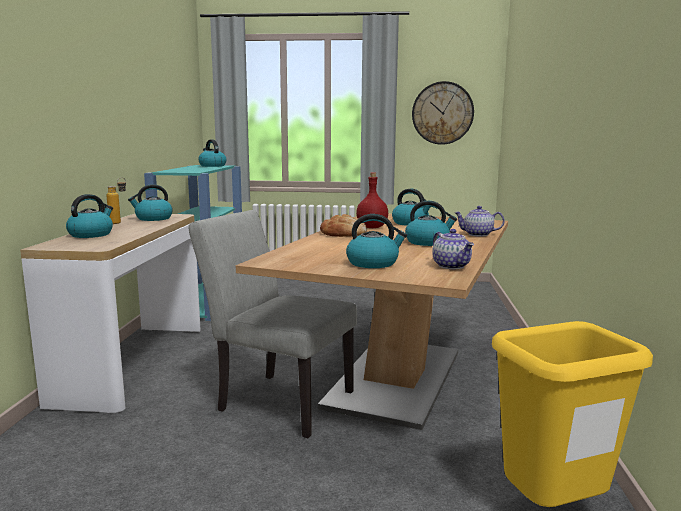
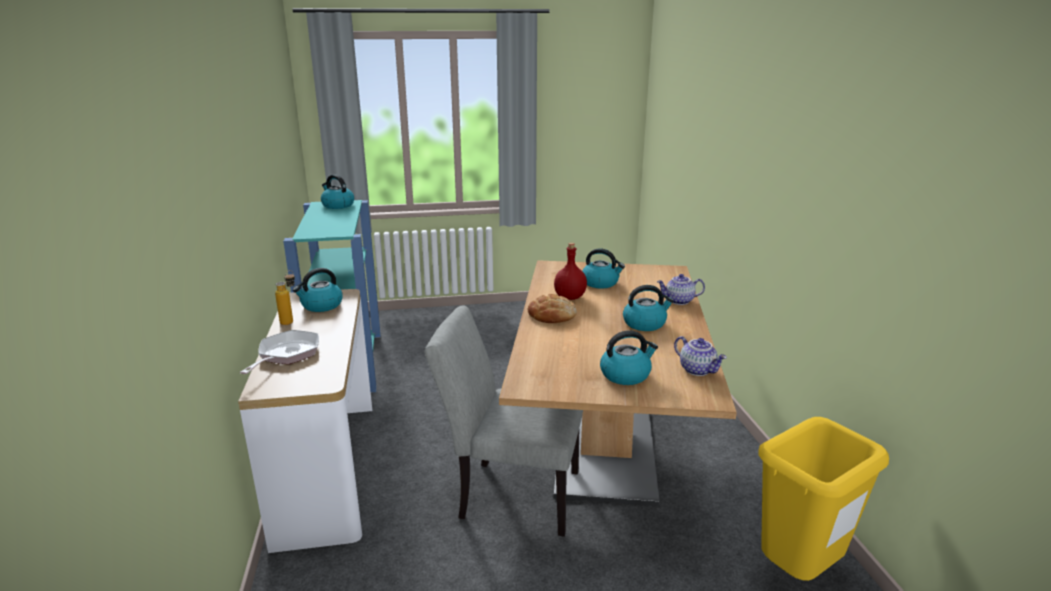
camera: 15 degrees left, 10 degrees up
kettle [66,194,113,238] -> frying pan [240,330,319,374]
wall clock [412,81,474,145] -> none

